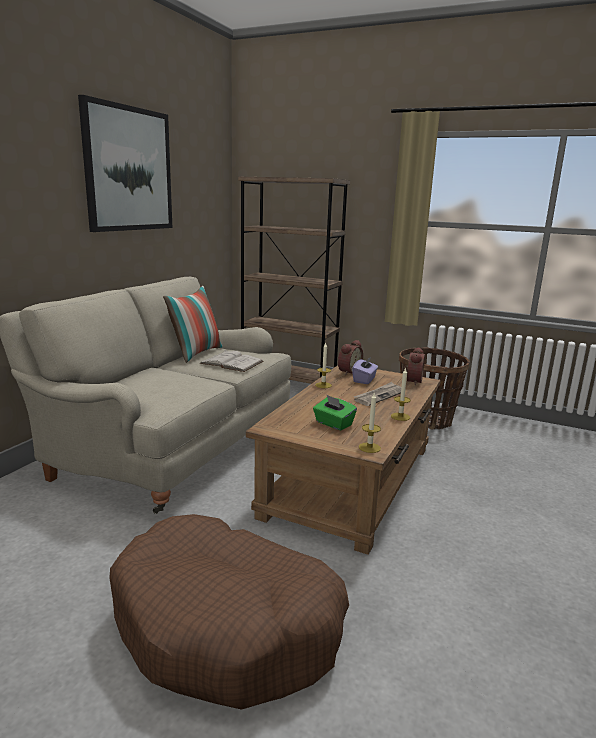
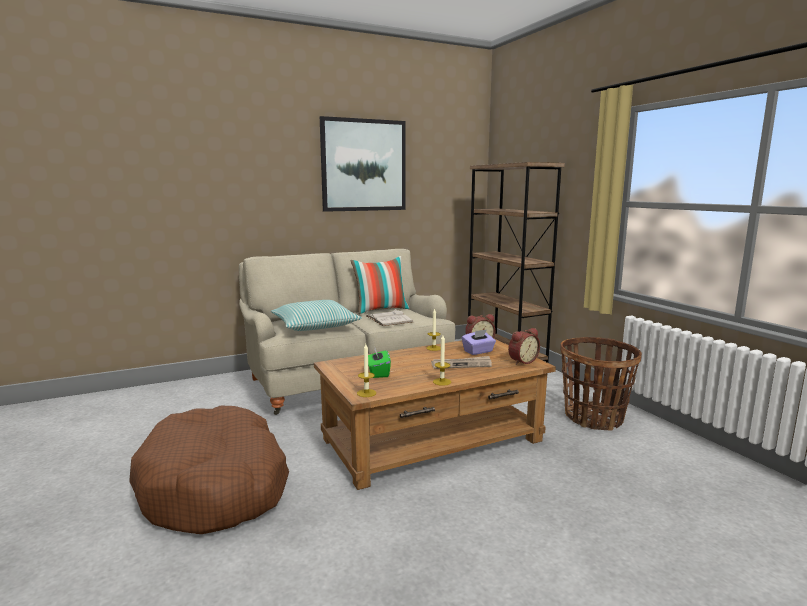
camera: 40 degrees right, 5 degrees down
none -> pillow [271,300,362,331]

